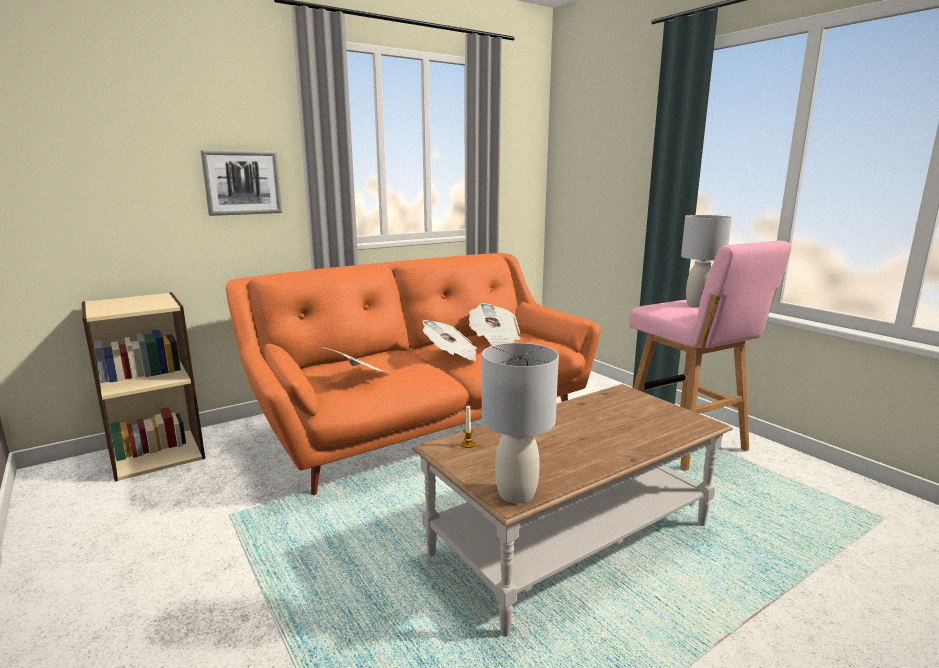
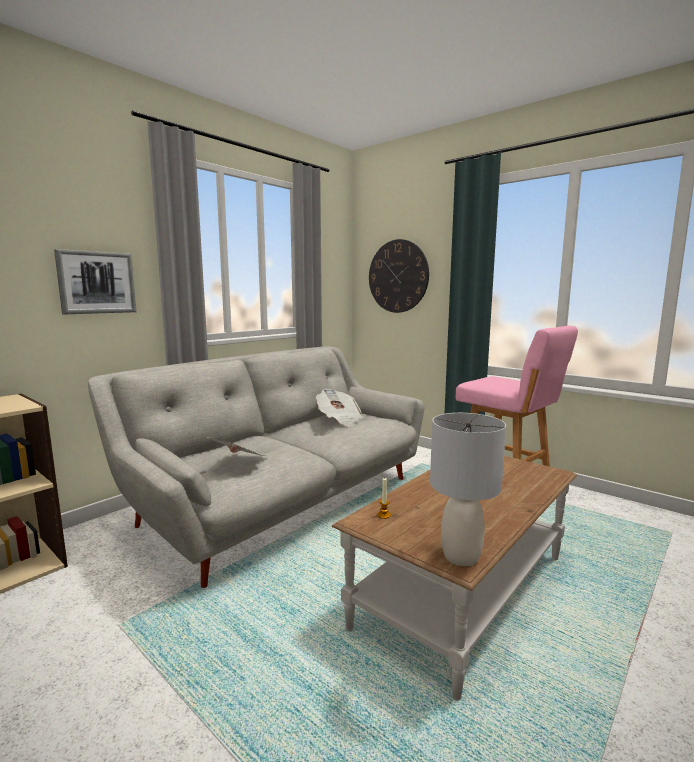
camera: 15 degrees left, 5 degrees down
orange sofa [226,253,601,495] -> grey sofa [88,346,425,588]
newspaper [422,320,477,361] -> none
grey table lamp [681,215,732,307] -> none
none -> wall clock [369,239,429,313]

